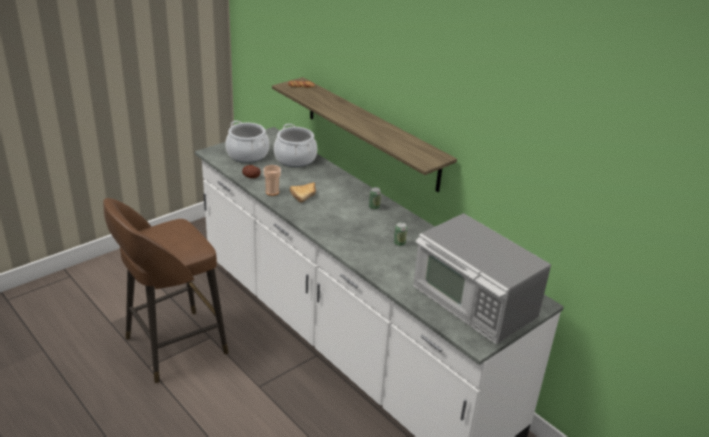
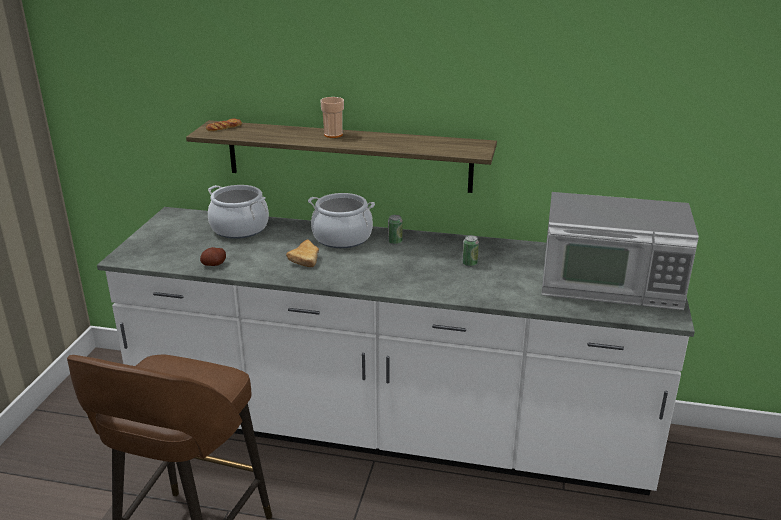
camera: 35 degrees left, 5 degrees down
cooking pot [225,120,269,163] -> cooking pot moved to [308,193,375,248]
cup [263,165,281,196] -> cup moved to [320,97,344,138]

